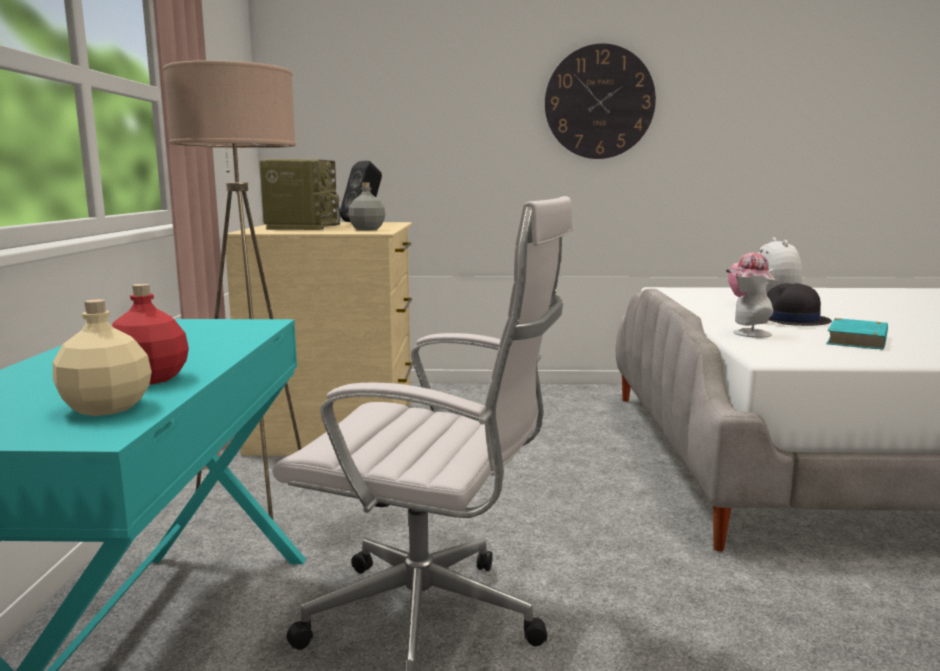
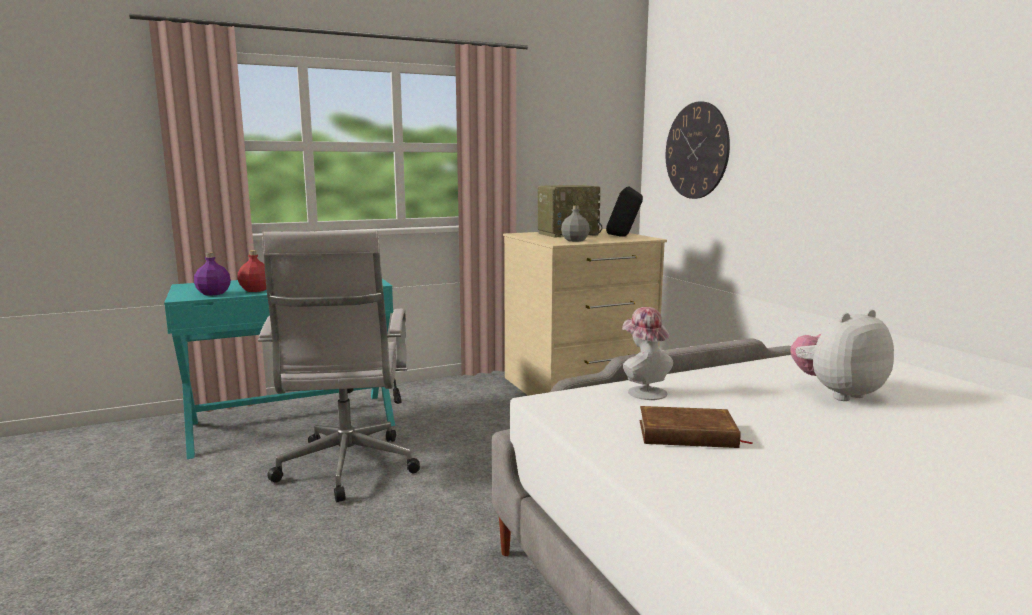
camera: 65 degrees right, 0 degrees up
beige bottle [53,299,152,416] -> purple bottle [194,253,231,296]
beige floor lamp [163,60,302,520] -> none
wall clock [545,43,656,159] -> wall clock moved to [666,102,730,199]
black hat [767,283,832,326] -> none
turquoise book [826,318,888,350] -> brown book [640,406,753,448]

